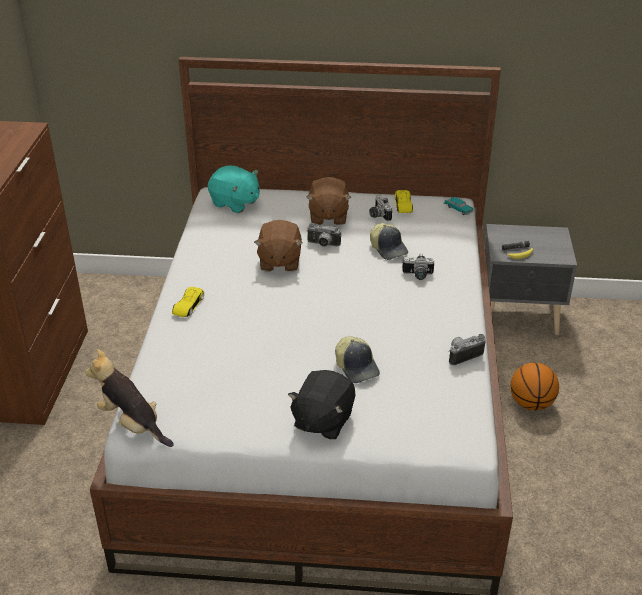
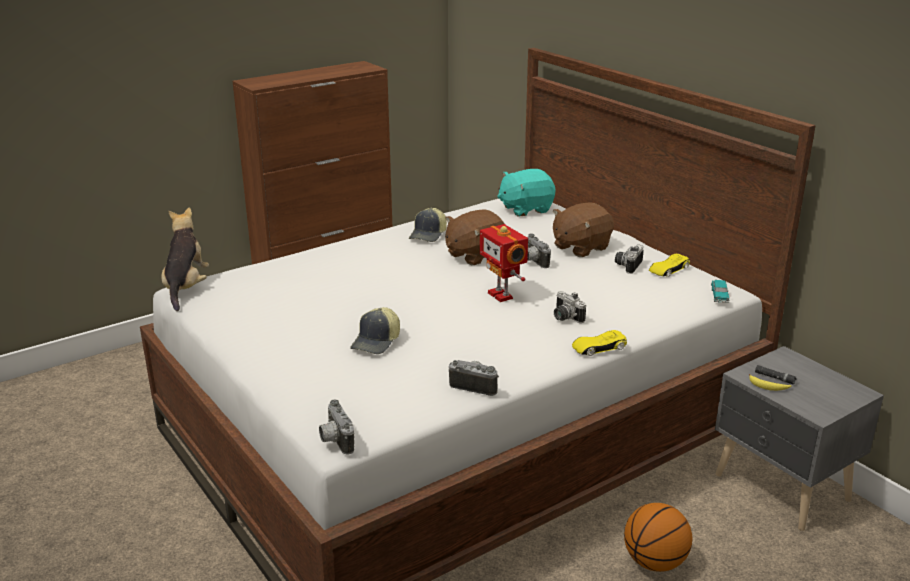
camera: 50 degrees right, 10 degrees down
yellow toy car [172,287,204,317] -> yellow toy car moved to [572,330,627,356]
turquoise plush toy [208,165,260,213] -> turquoise plush toy turned 75 degrees clockwise [497,169,555,216]
black plush toy [288,370,355,440] -> none
cap [370,223,408,260] -> cap moved to [409,208,447,242]
none -> camera [319,400,354,454]
none -> toy robot [480,224,528,302]

